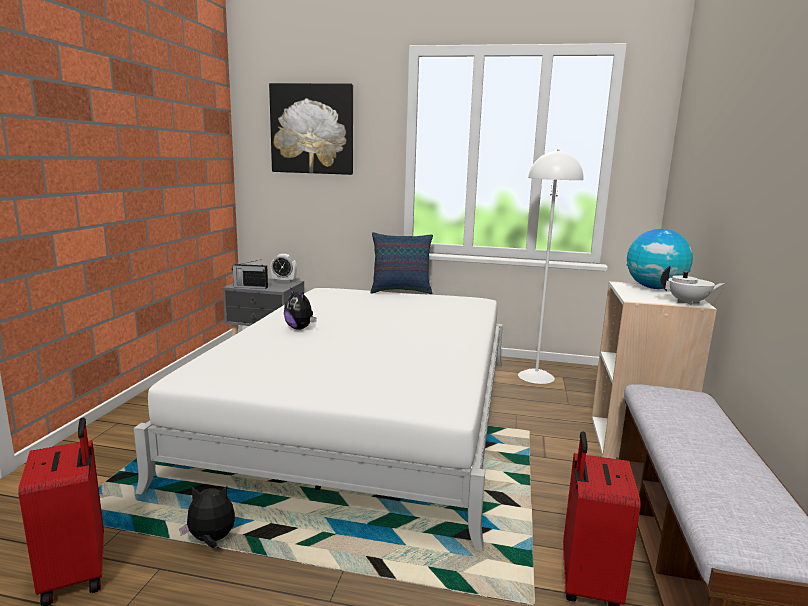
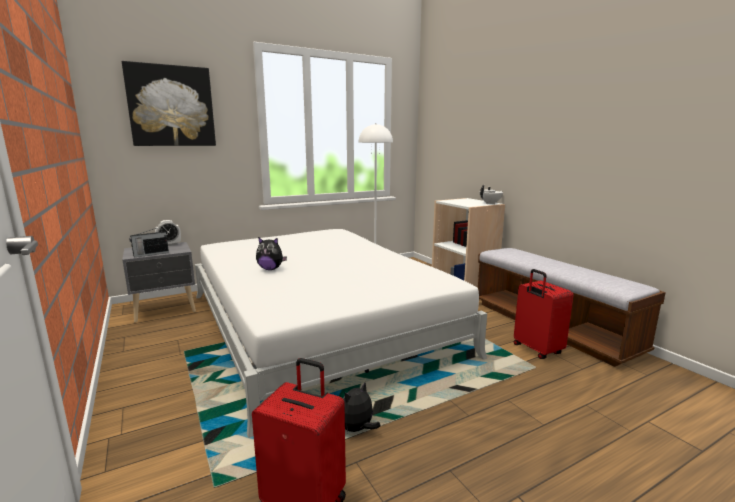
camera: 40 degrees left, 0 degrees up
blue pillow [370,232,433,294] -> none
globe [626,229,693,289] -> none

